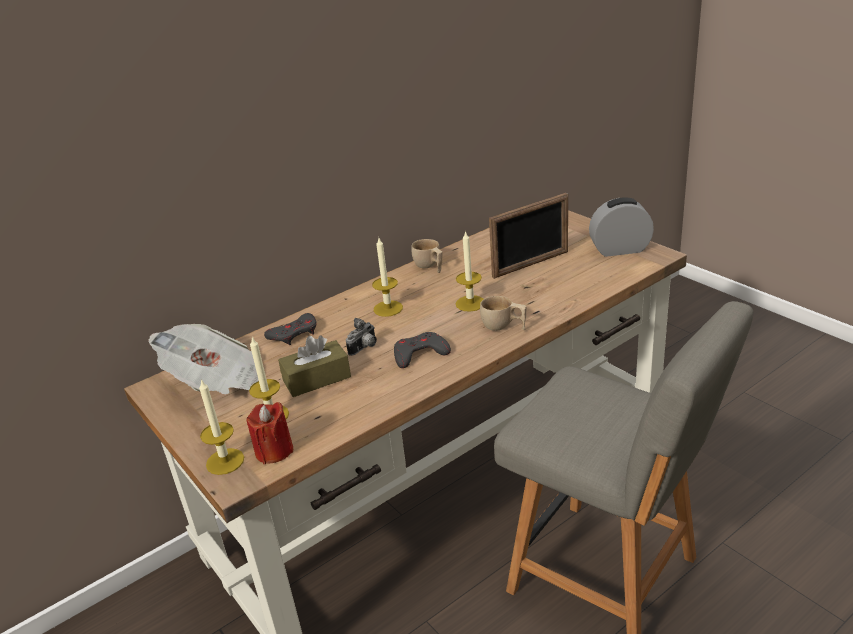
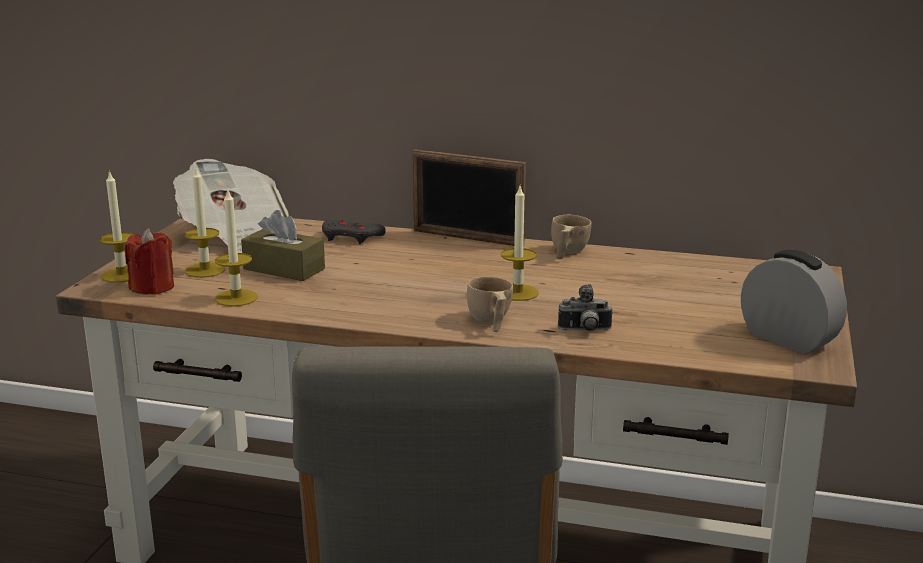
camera: 50 degrees right, 10 degrees down
camera [346,318,377,356] -> camera moved to [558,284,613,331]
candle [372,238,403,317] -> candle moved to [215,188,258,307]
grey game controller [394,332,451,368] -> none
picture frame [489,193,568,279] -> picture frame moved to [413,149,526,246]

